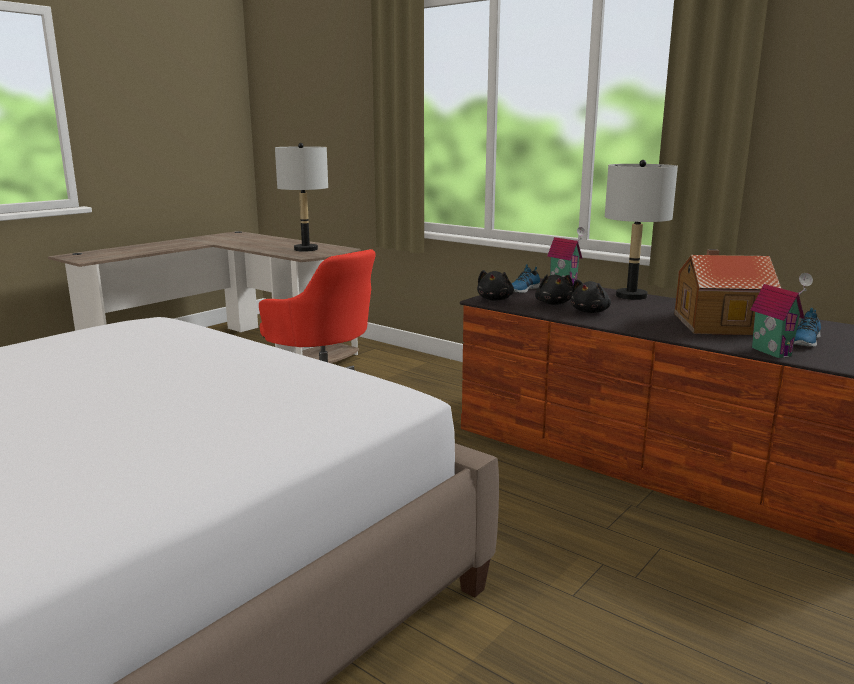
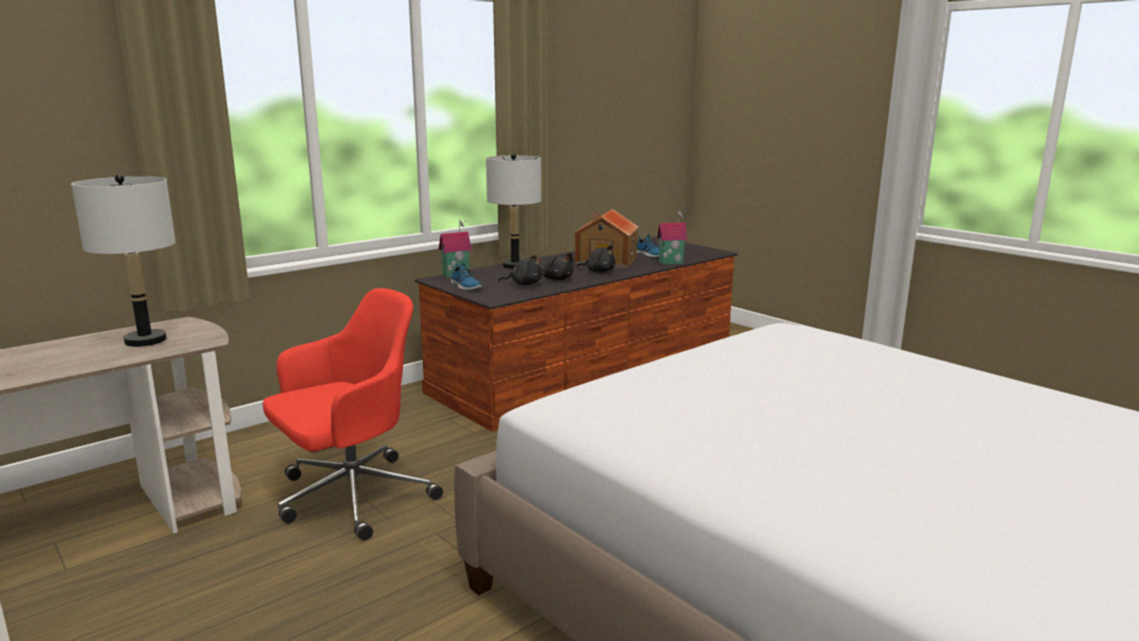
camera: 80 degrees left, 0 degrees up
black plush toy [477,270,514,301] -> black plush toy moved to [577,245,616,273]

